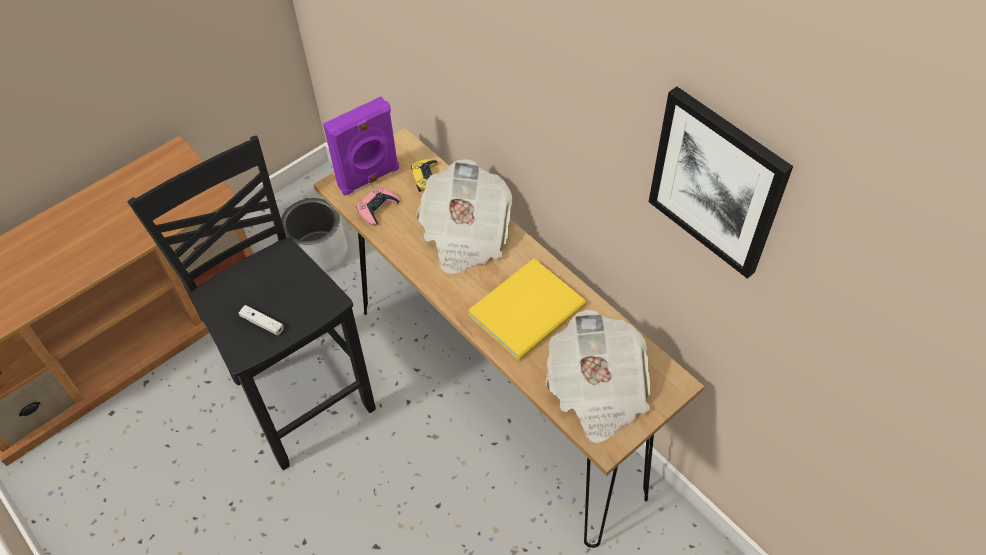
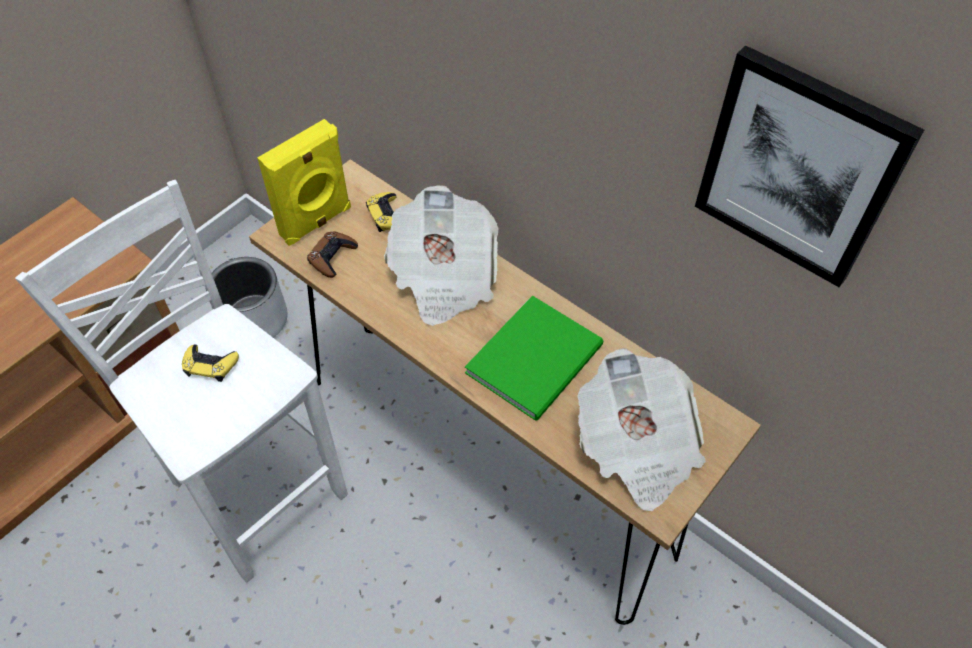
camera: 10 degrees left, 0 degrees up
black stool [127,135,376,470] -> white stool [15,180,348,583]
white game controller [239,305,284,335] -> none
purple speaker [323,96,399,196] -> yellow speaker [257,119,351,246]
pink game controller [356,188,399,226] -> brown game controller [307,231,358,278]
yellow book [468,258,586,360] -> green book [465,295,603,421]
none -> yellow game controller [182,345,239,382]

